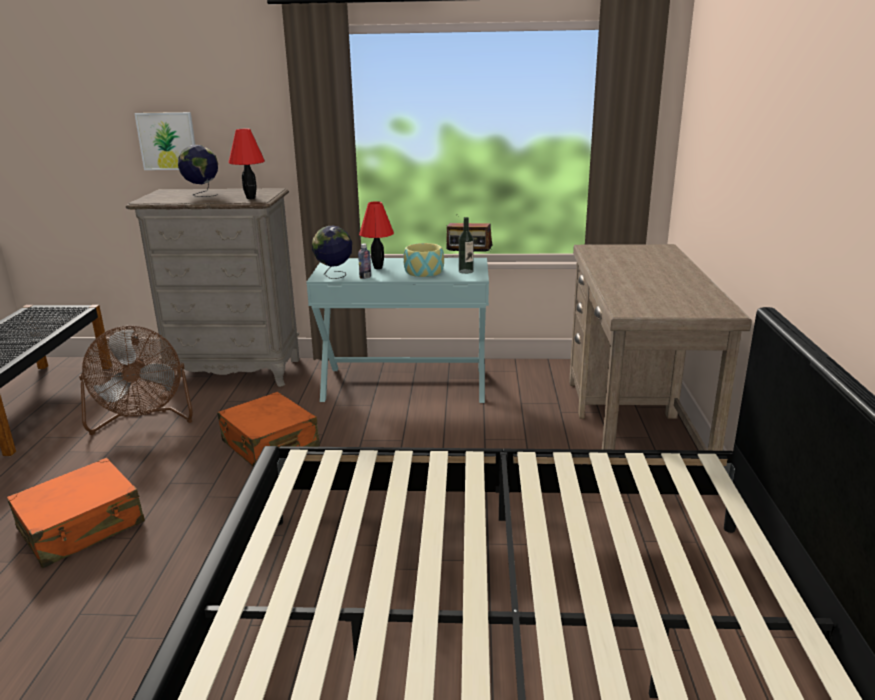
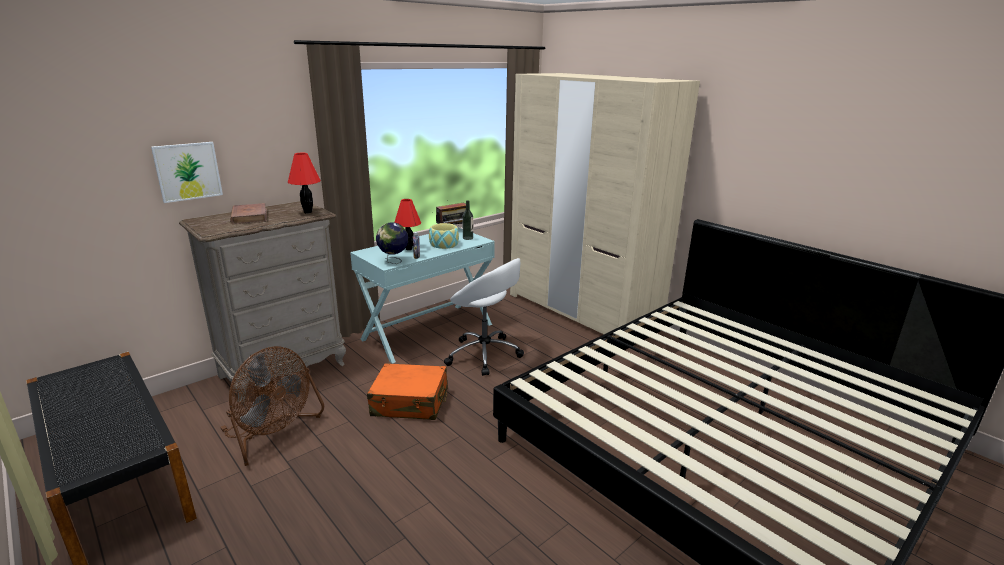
camera: 45 degrees left, 0 degrees up
orange suitcase [7,458,145,568] -> none
globe [178,145,218,197] -> brown book [230,203,267,224]
brown desk [569,244,752,451] -> beige wardrobe [510,73,700,334]
none -> white office chair [444,258,524,376]

